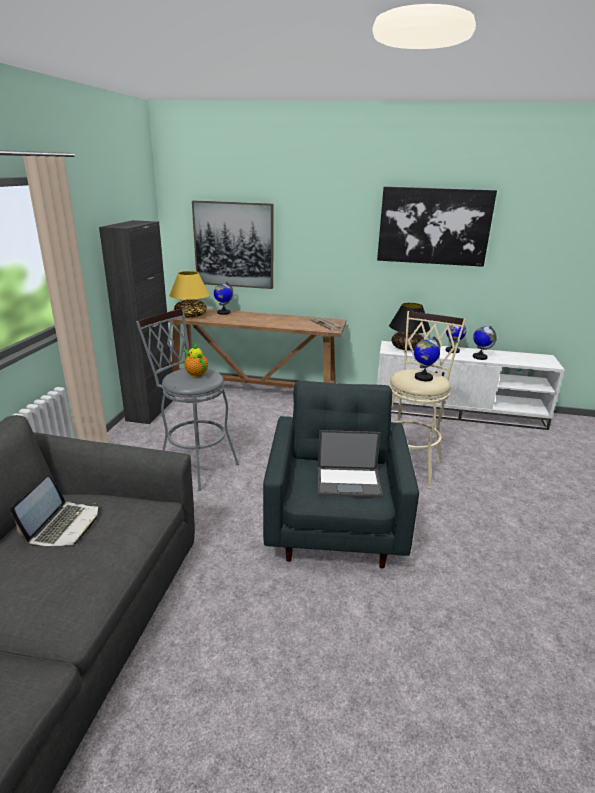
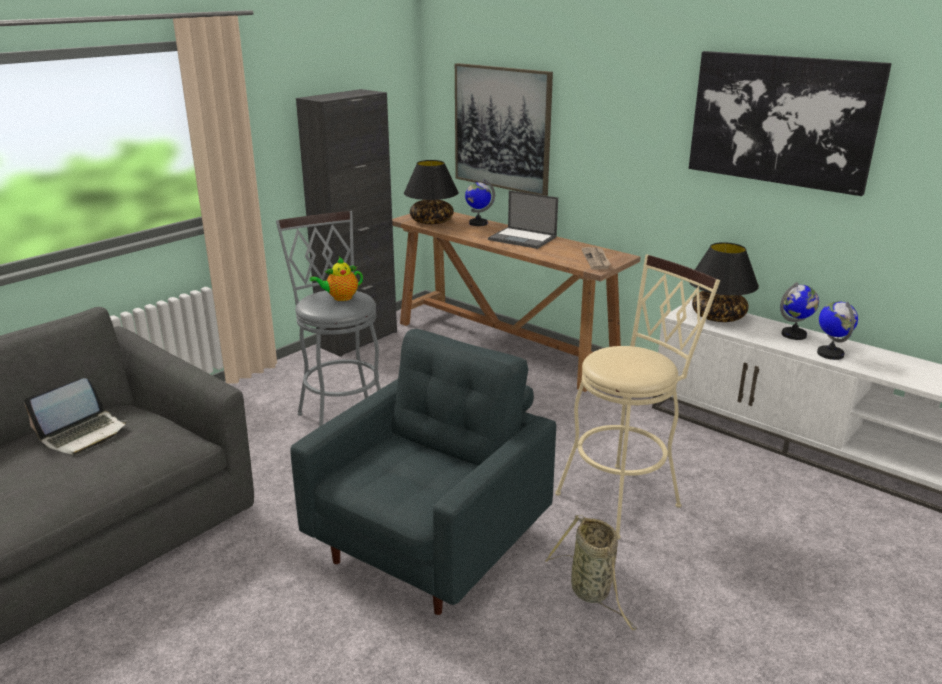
camera: 30 degrees right, 0 degrees up
yellow table lamp [169,271,210,318] -> black table lamp [404,160,459,224]
teapot [183,343,208,377] -> teapot turned 105 degrees counterclockwise [310,257,363,301]
laptop [318,430,383,498] -> laptop moved to [488,190,558,249]
globe [414,337,440,381] -> none
none -> basket [545,515,637,630]

